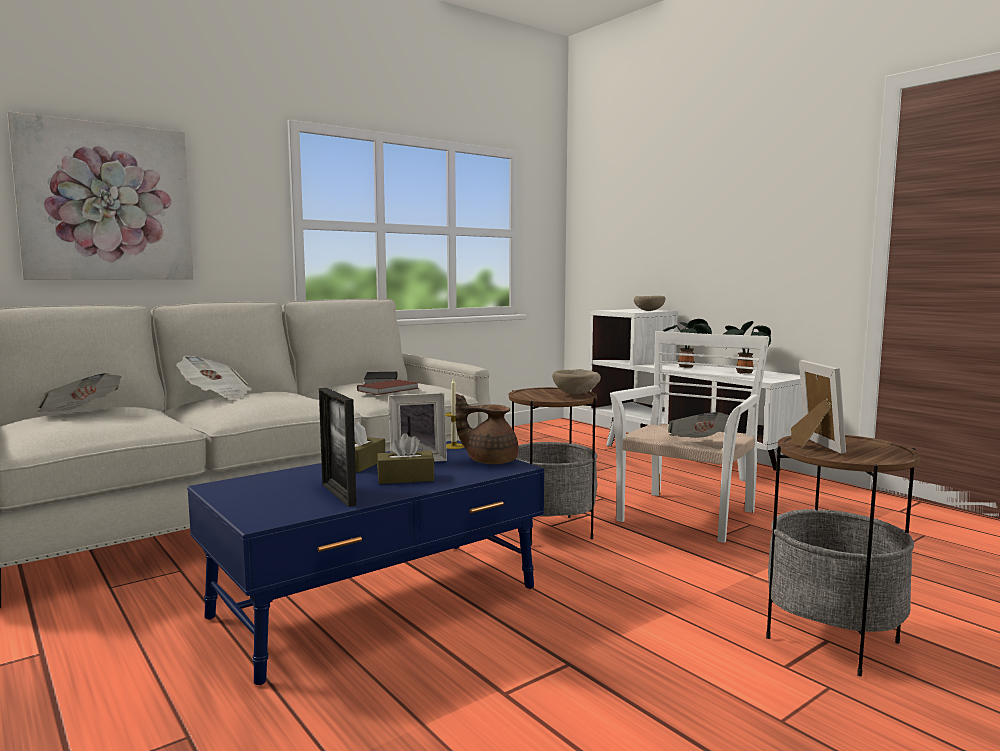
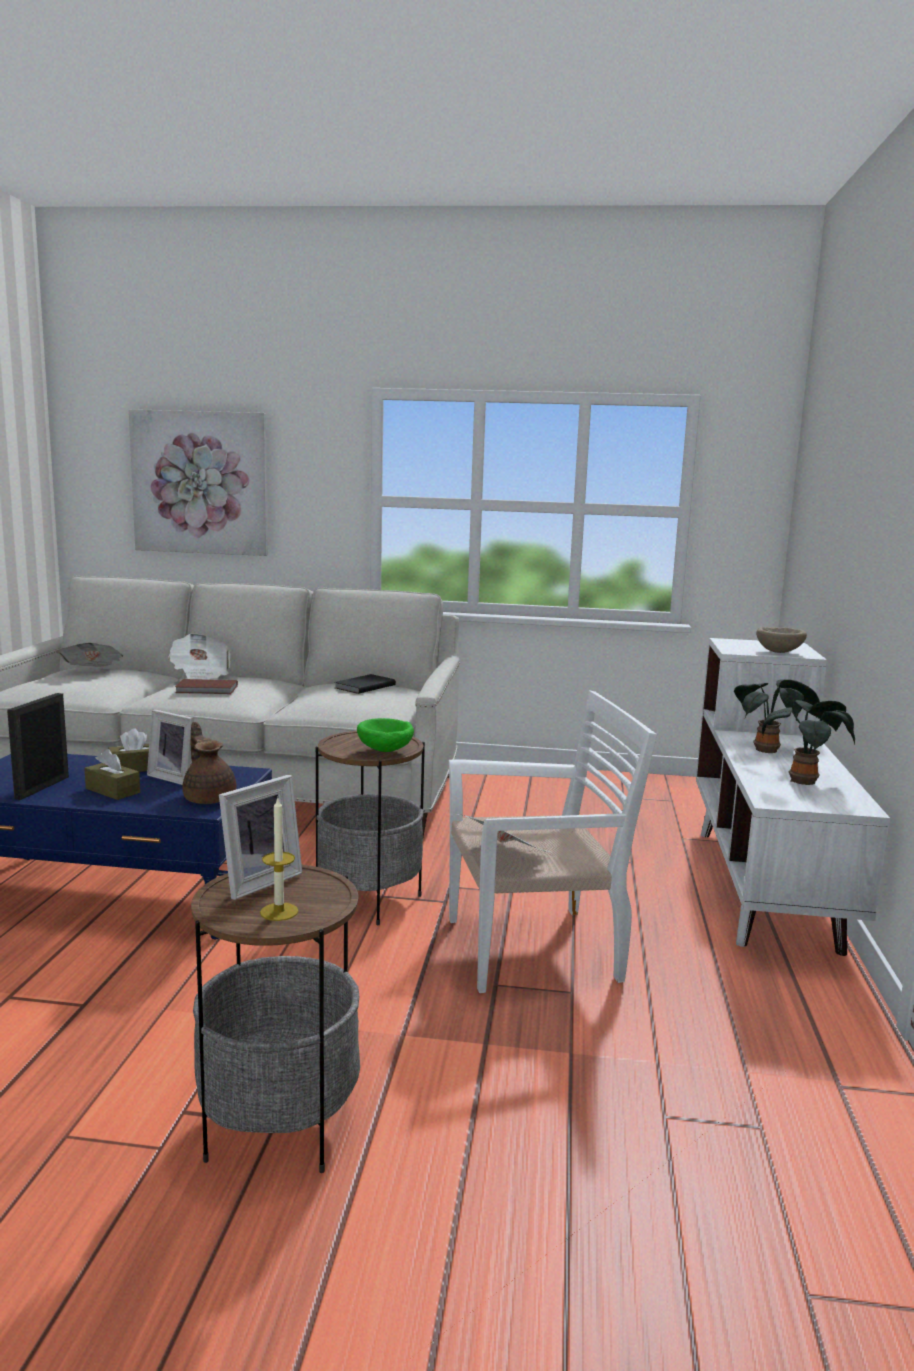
camera: 45 degrees right, 5 degrees up
brown book [357,380,419,395] -> brown book moved to [175,679,238,694]
candle [445,377,464,449] -> candle moved to [260,798,298,921]
beige bowl [552,369,601,394] -> green bowl [357,718,414,752]

